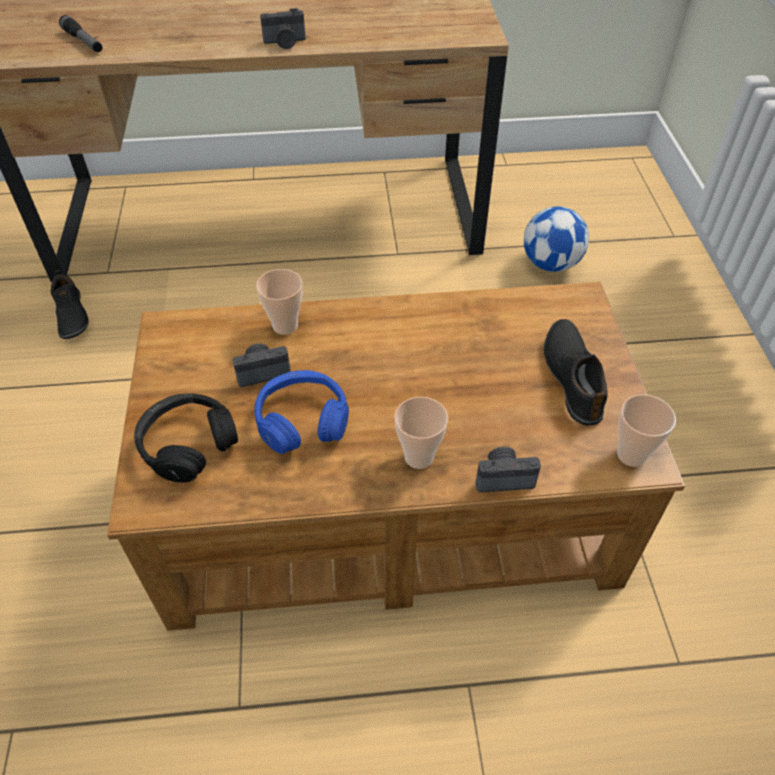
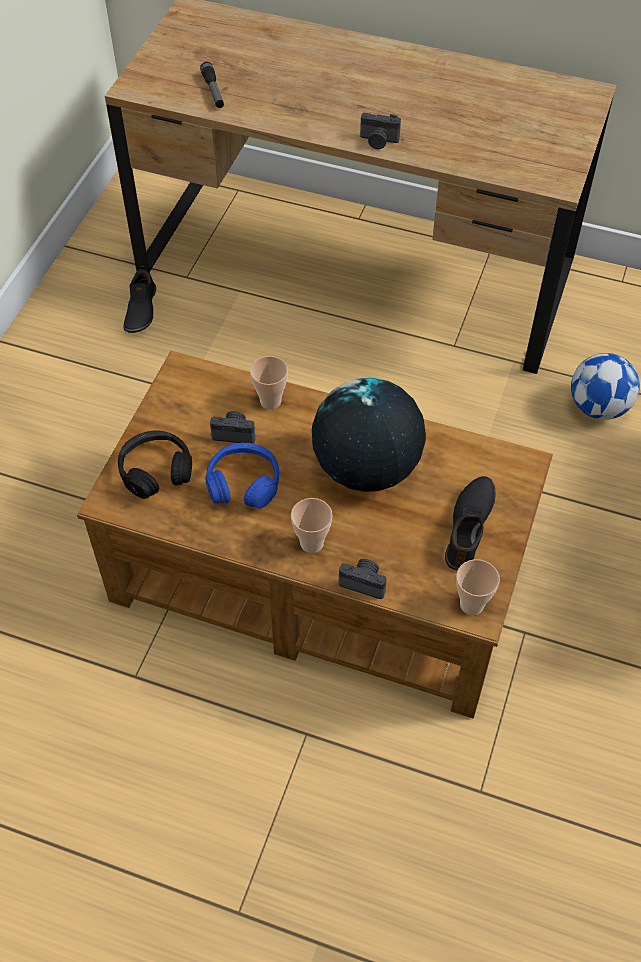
camera: 25 degrees right, 5 degrees up
none -> globe [312,378,426,492]

